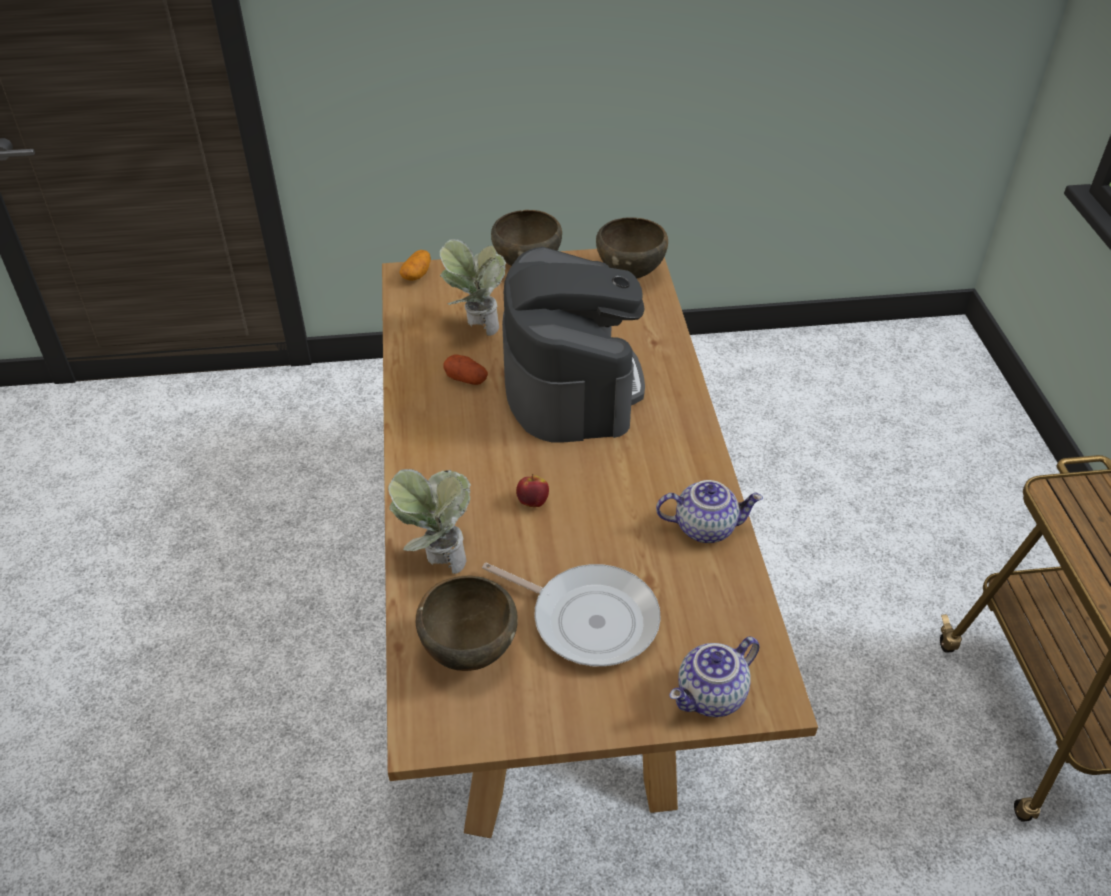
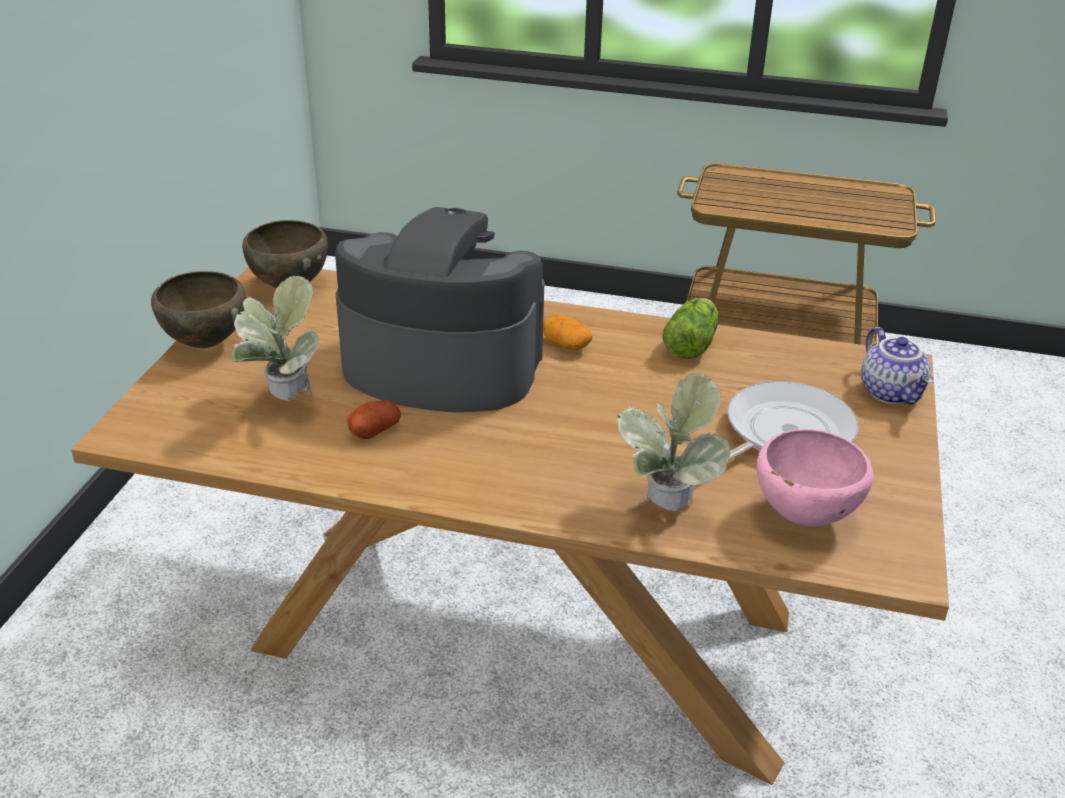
camera: 70 degrees left, 10 degrees down
potato [399,250,431,281] -> potato moved to [543,314,593,350]
brown bowl [416,576,518,671] -> pink bowl [757,429,873,526]
apple [516,474,549,507] -> none
teapot [656,480,763,543] -> lettuce [662,298,719,359]

